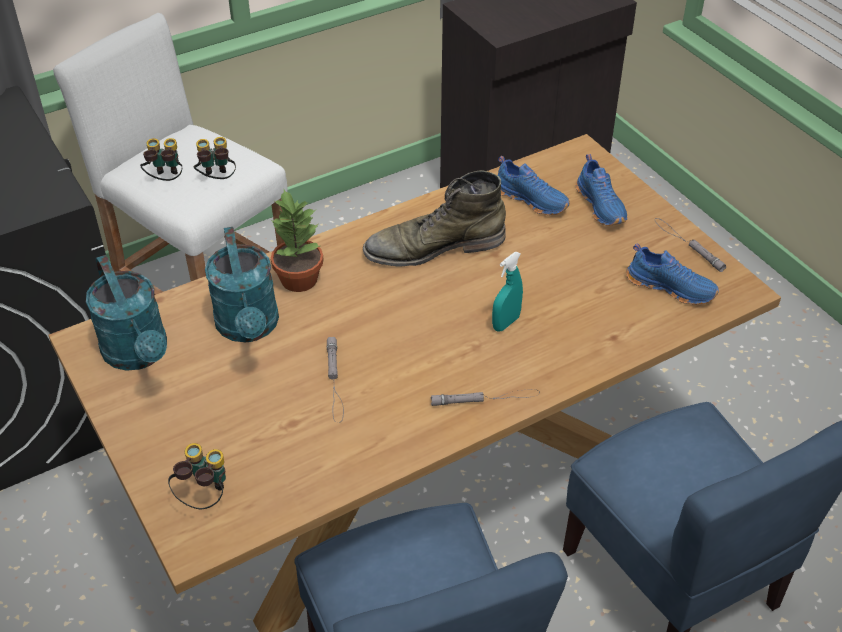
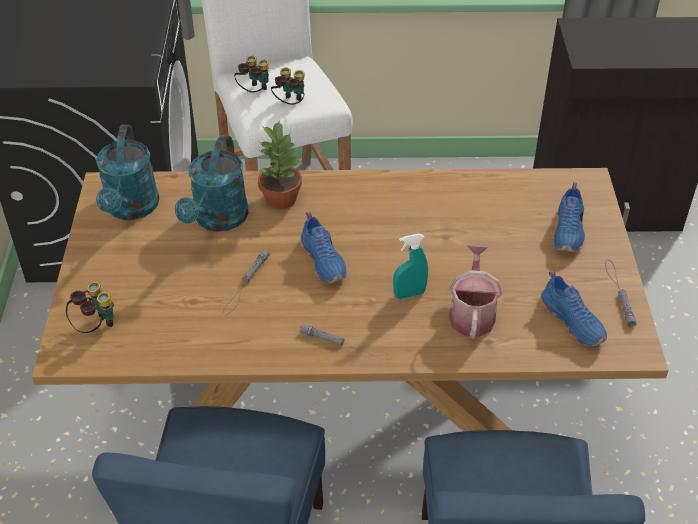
camera: 30 degrees right, 0 degrees up
green boot [363,170,506,267] -> none
blue shoe [497,156,570,215] -> blue shoe moved to [300,212,347,284]
none -> watering can [449,245,502,339]

